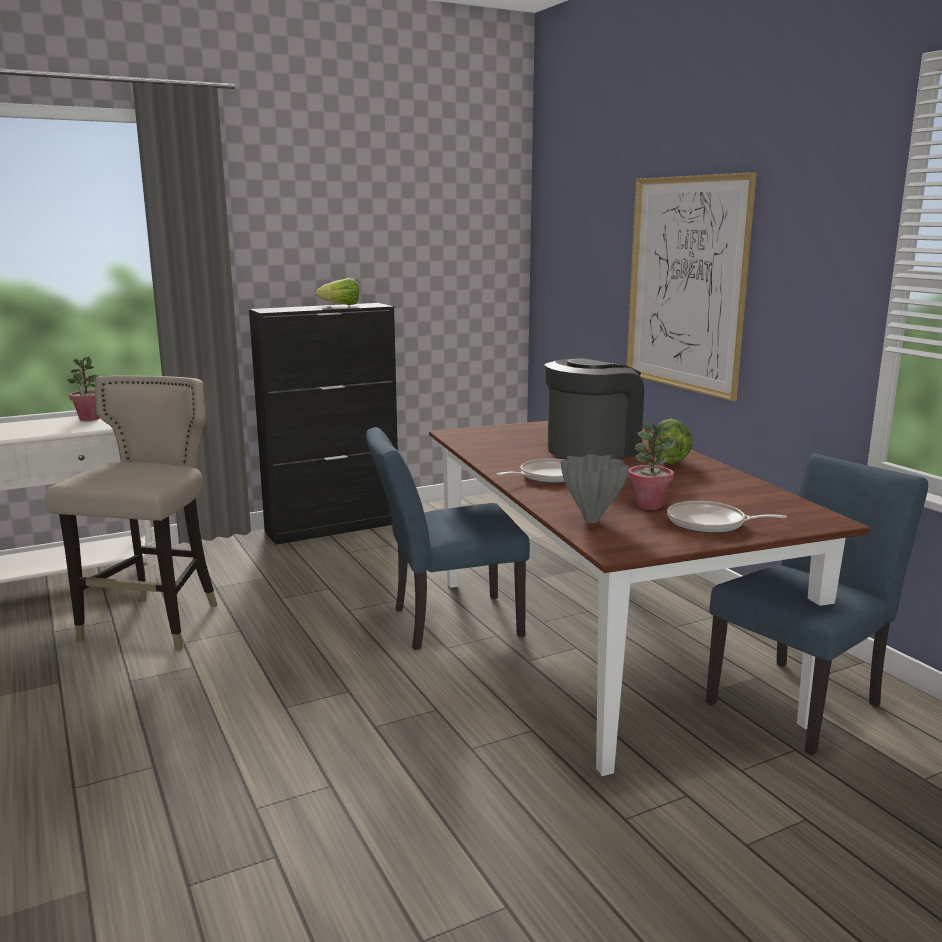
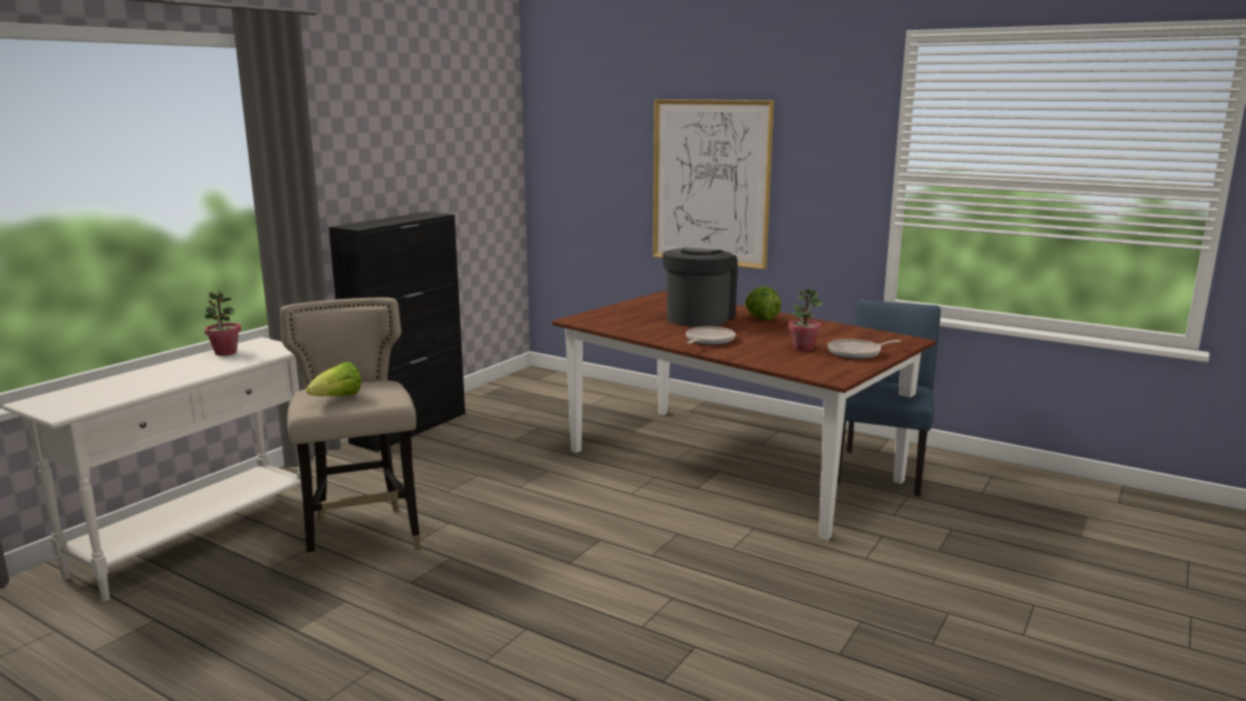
camera: 30 degrees left, 0 degrees up
lettuce [315,278,359,305] -> lettuce moved to [306,362,362,396]
blue chair [366,427,530,650] -> none
grey vase [561,454,629,523] -> none

